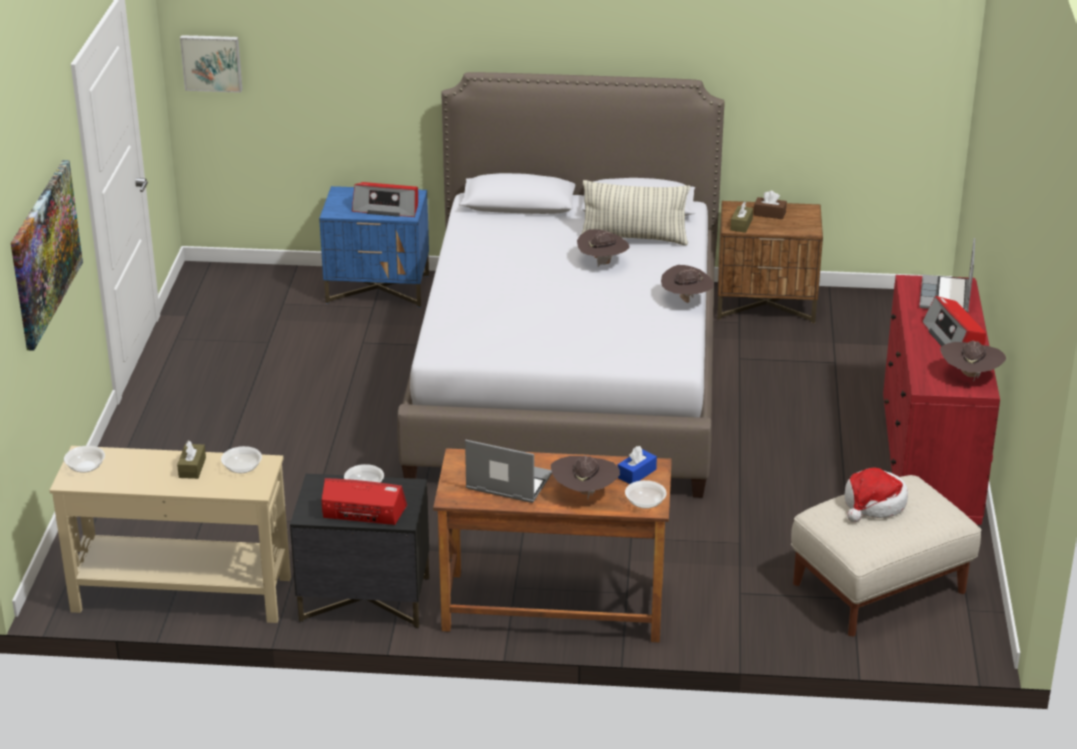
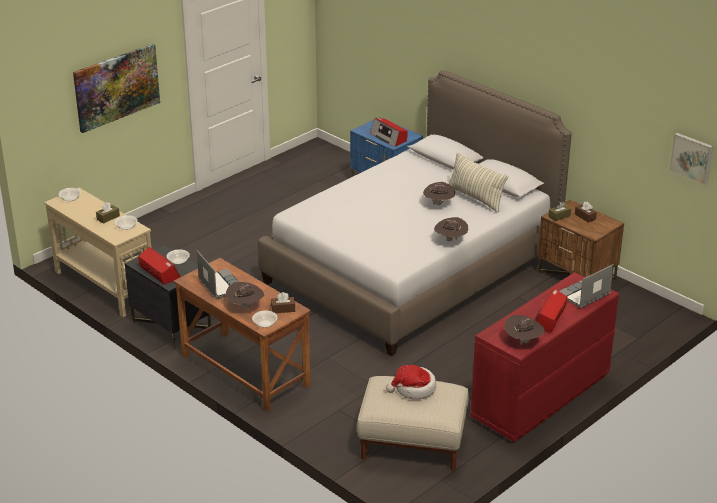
camera: 40 degrees right, 0 degrees up
picture [180,35,243,93] -> picture moved to [669,133,713,185]
blue tissue box [618,446,657,484] -> brown tissue box [271,292,295,313]

